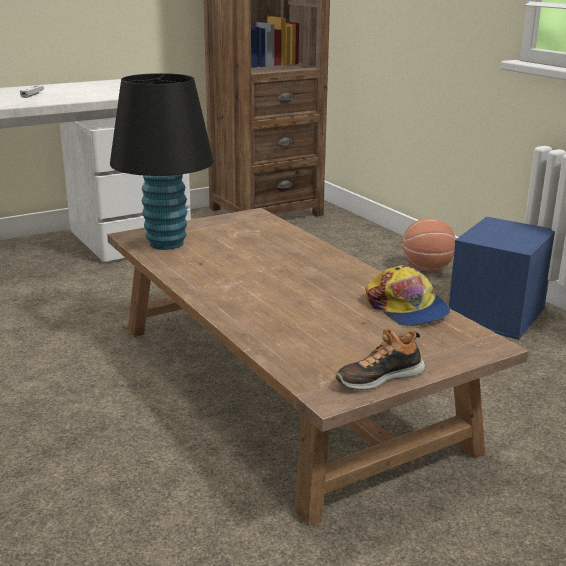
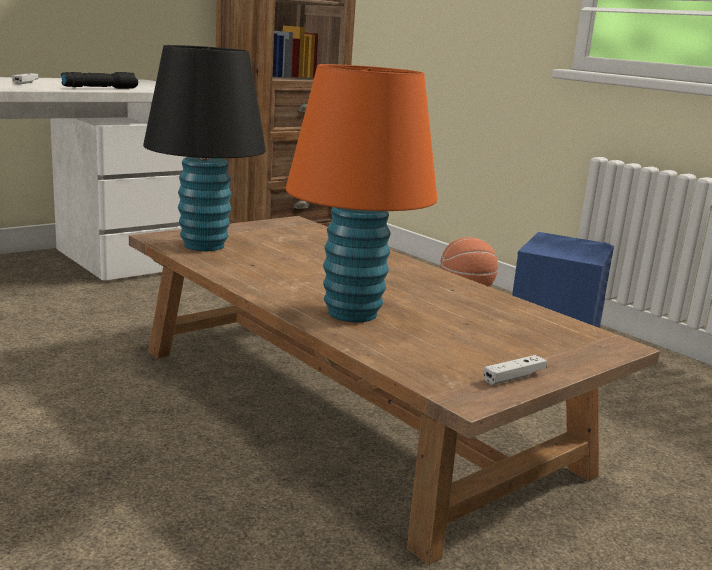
camera: 10 degrees left, 5 degrees down
shoe [336,328,425,390] -> white game controller [483,355,547,385]
cap [365,265,450,326] -> none
none -> black flashlight [61,72,138,89]
none -> orange table lamp [285,64,437,322]

